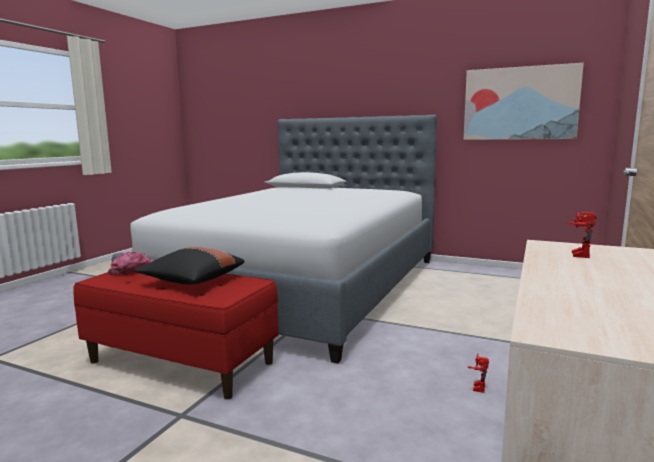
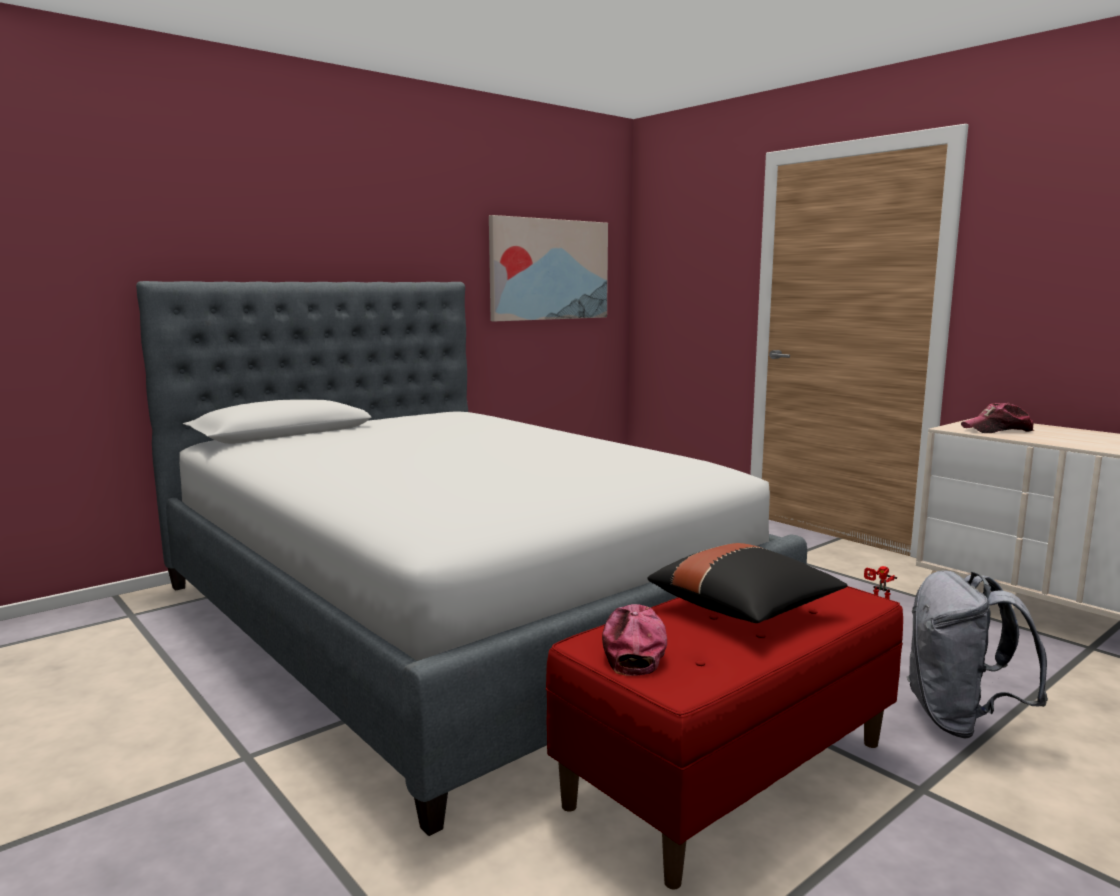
camera: 65 degrees left, 0 degrees up
toy robot [566,212,597,258] -> cap [961,403,1034,433]
none -> grey backpack [907,570,1048,739]

